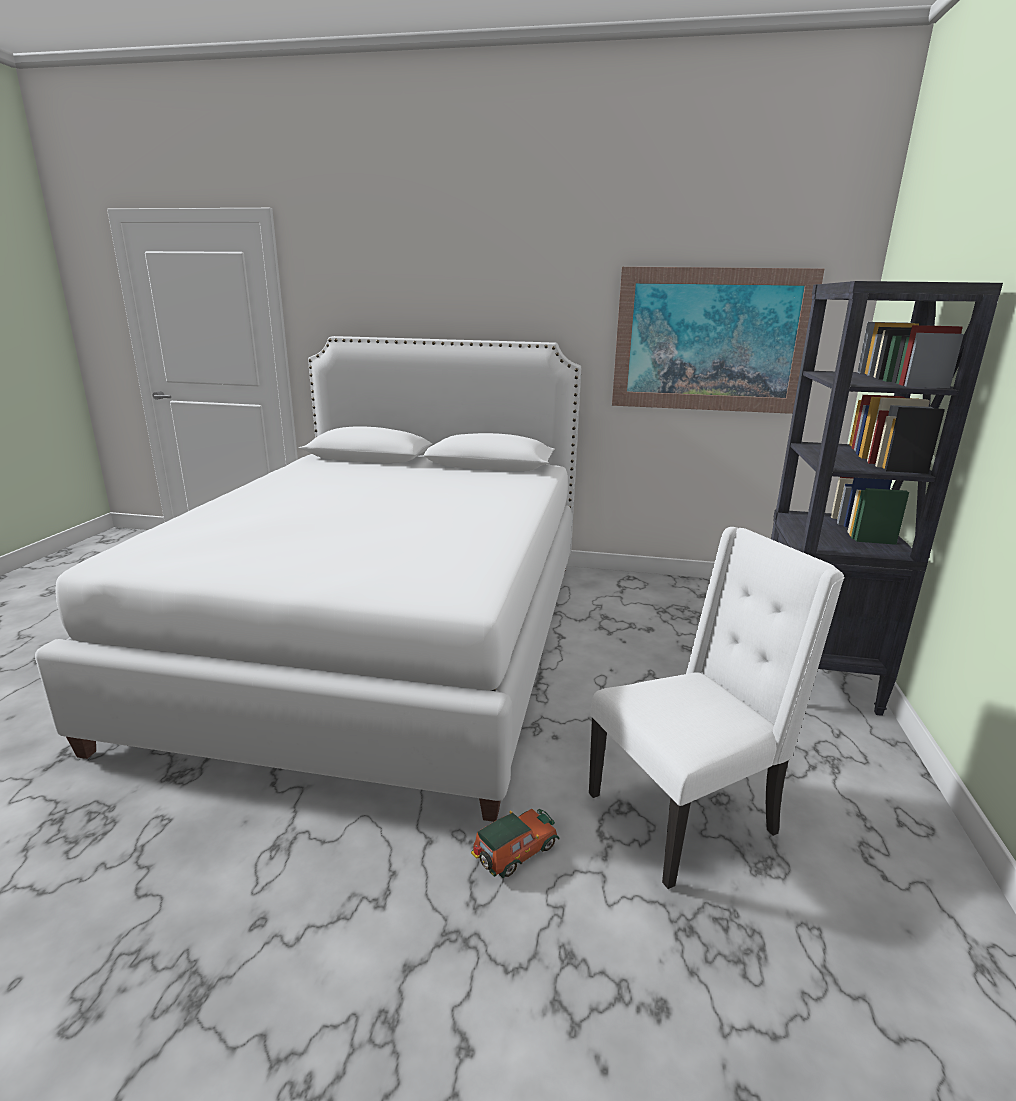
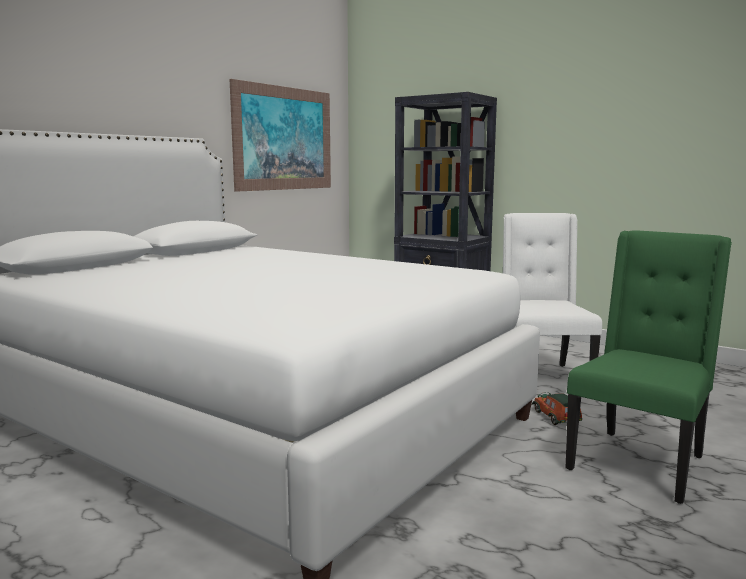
camera: 65 degrees left, 10 degrees down
none -> green chair [566,230,732,504]

